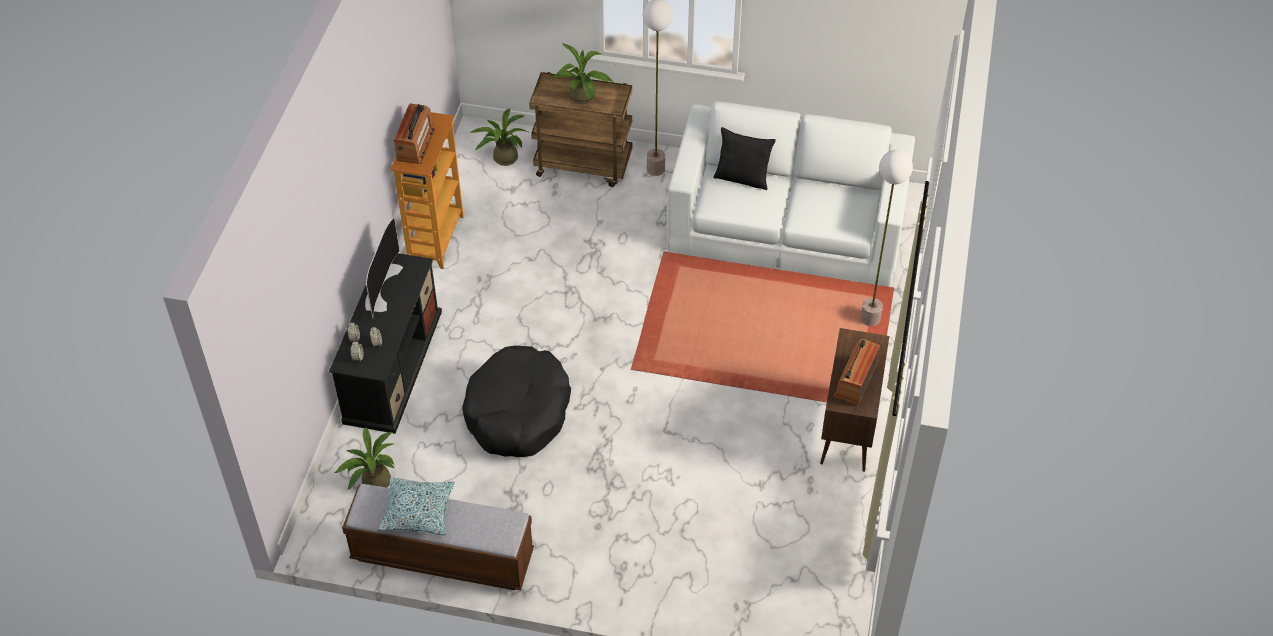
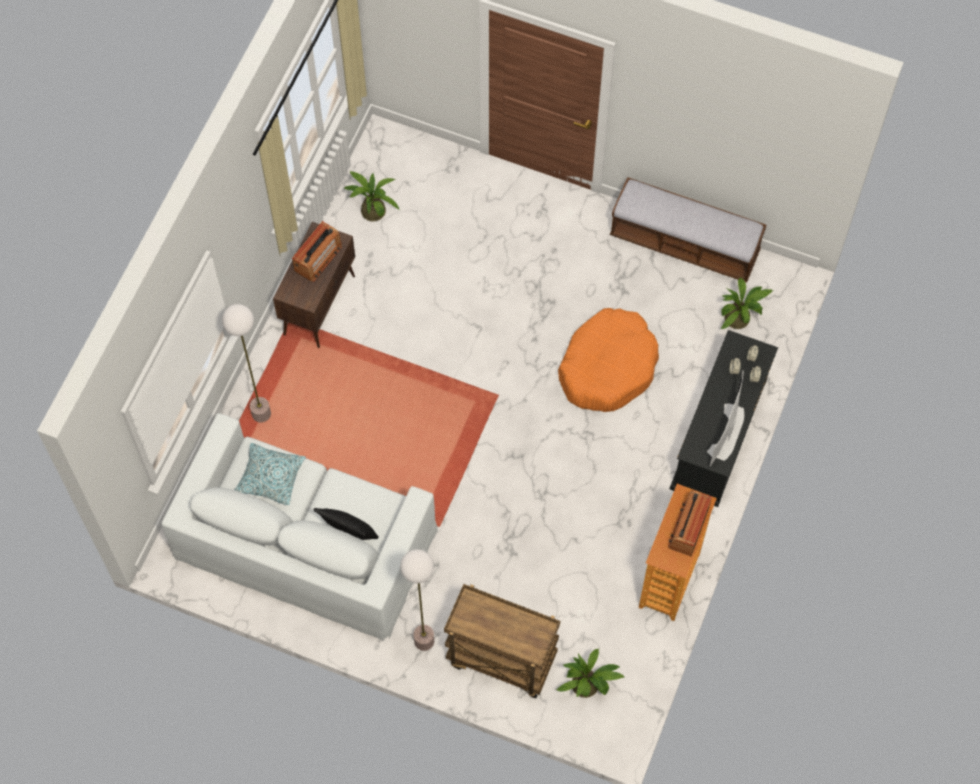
camera: 170 degrees left, 15 degrees up
pillow [378,478,455,535] -> pillow moved to [235,443,306,505]
black dog bed [462,346,571,457] -> orange dog bed [558,308,659,412]
potted plant [552,43,614,104] -> potted plant moved to [344,171,400,221]

